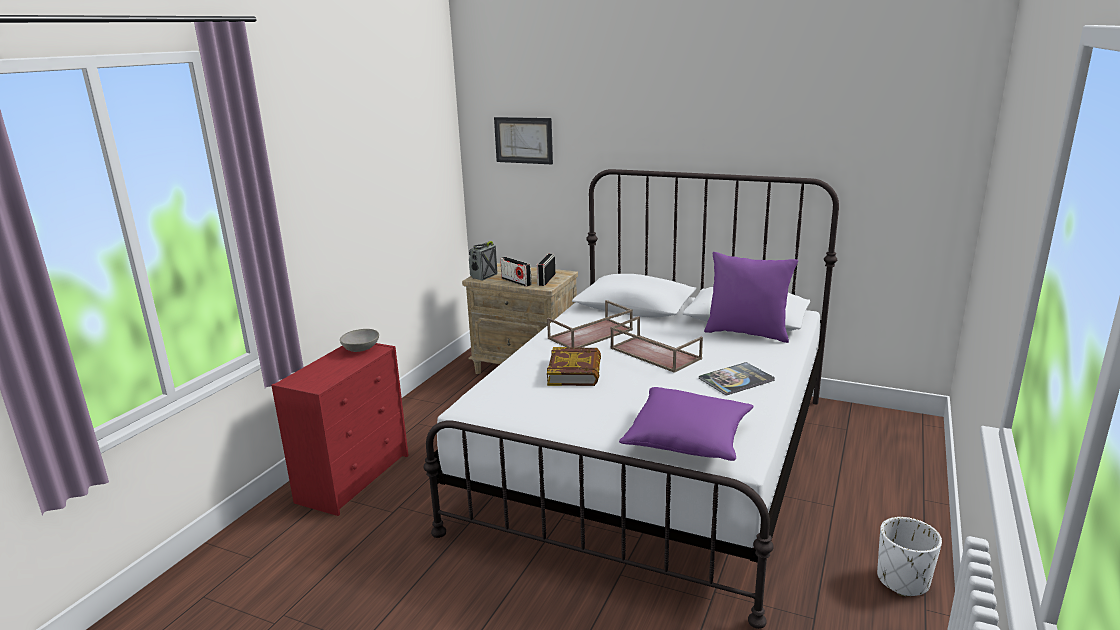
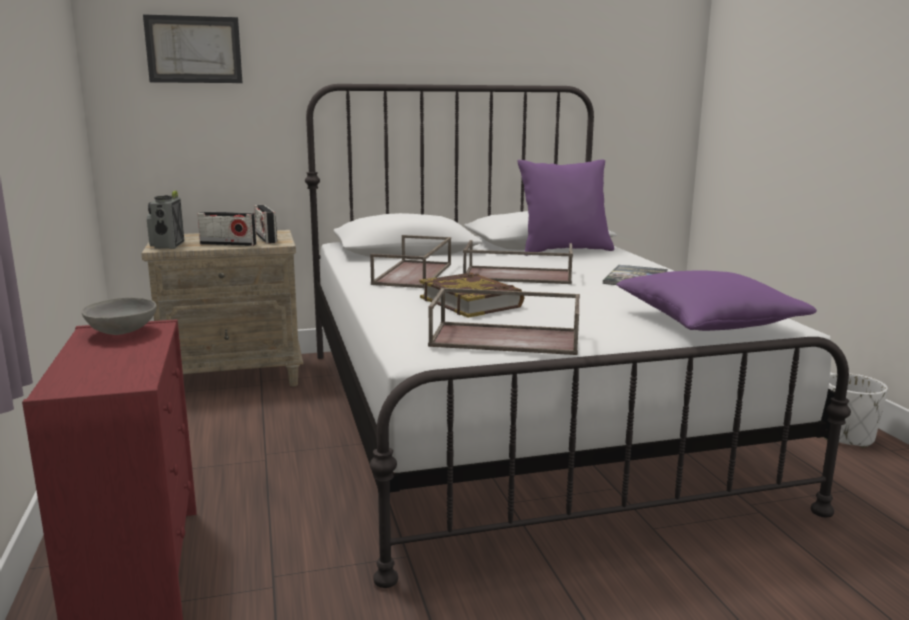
camera: 40 degrees left, 5 degrees down
none -> brown tray [428,288,580,355]

